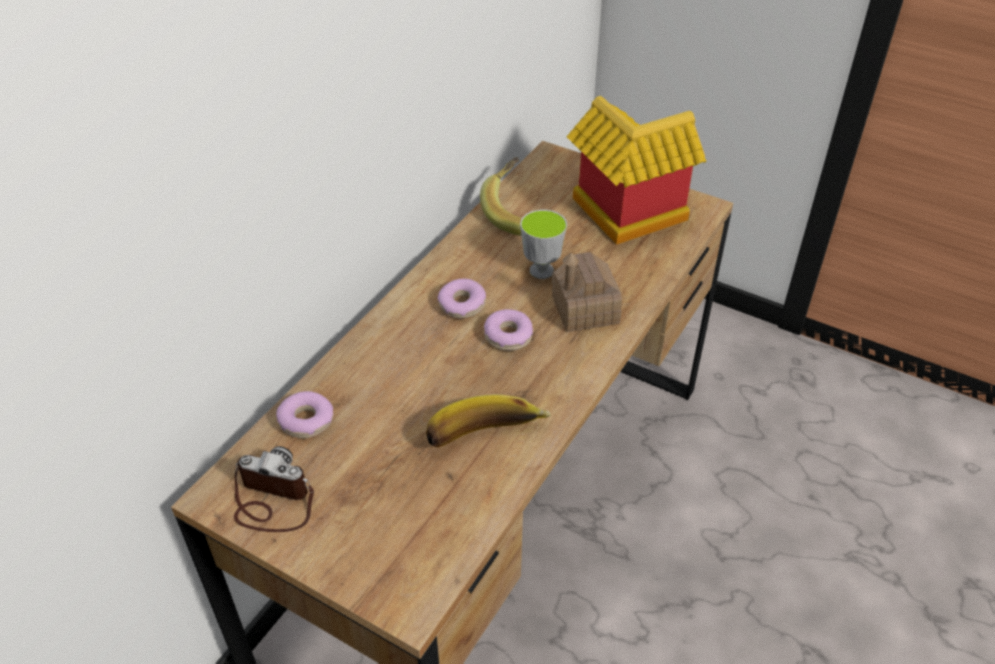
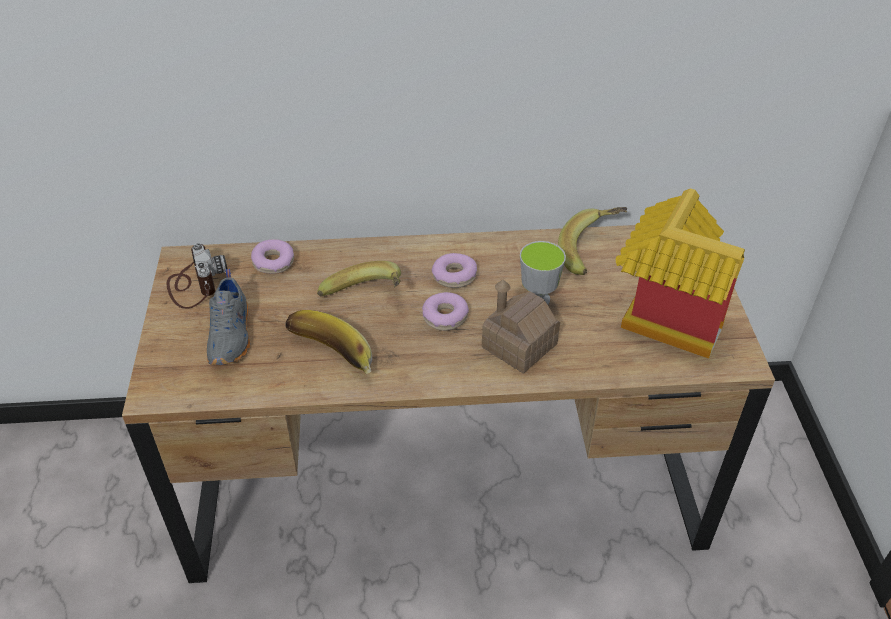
camera: 55 degrees right, 0 degrees up
none -> grey shoe [207,269,250,365]
none -> banana [317,261,401,297]

